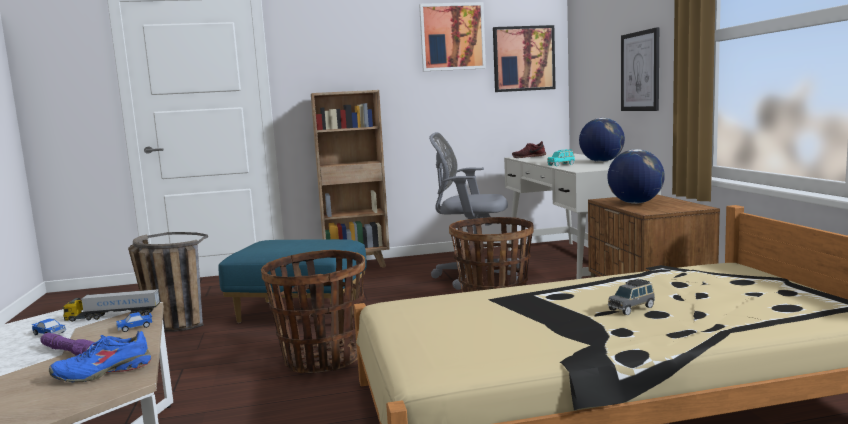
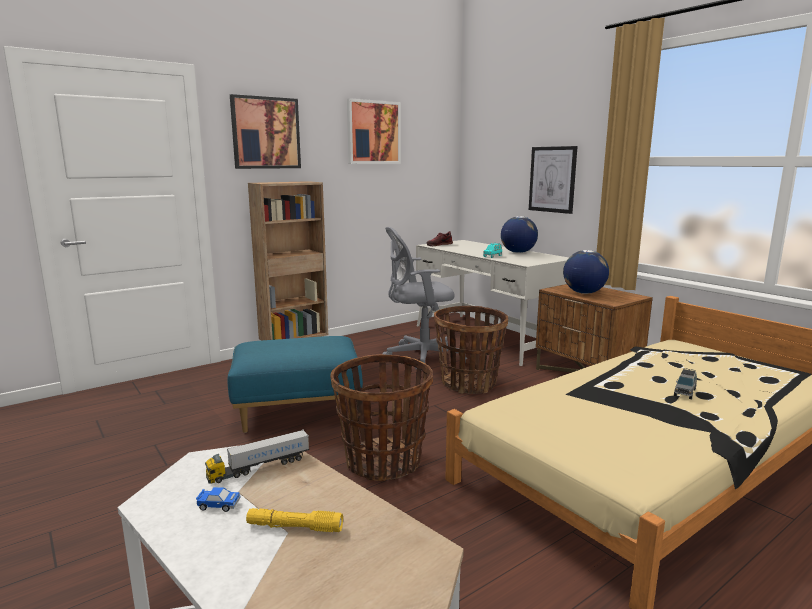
camera: 25 degrees left, 5 degrees up
purple flashlight [41,333,96,356] -> yellow flashlight [246,508,343,532]
blue shoe [49,330,151,383] -> none
toy car [116,312,153,332] -> none
basket [128,232,208,332] -> none
picture [493,25,556,92] -> picture moved to [230,94,301,169]

